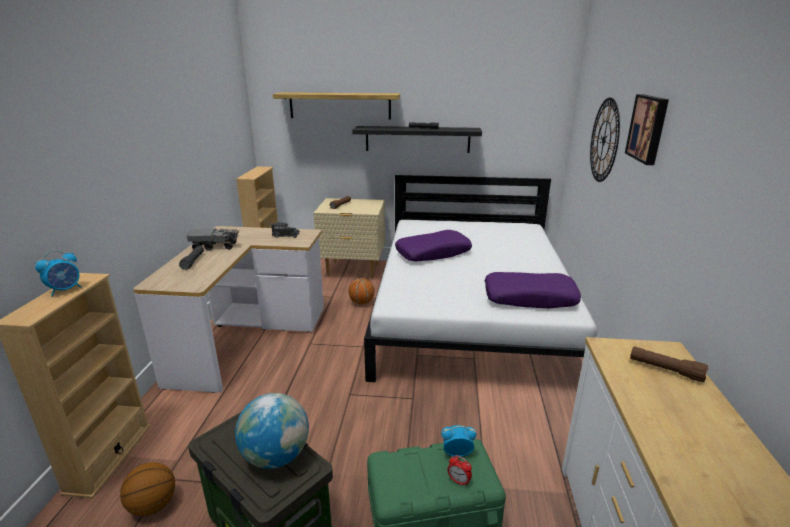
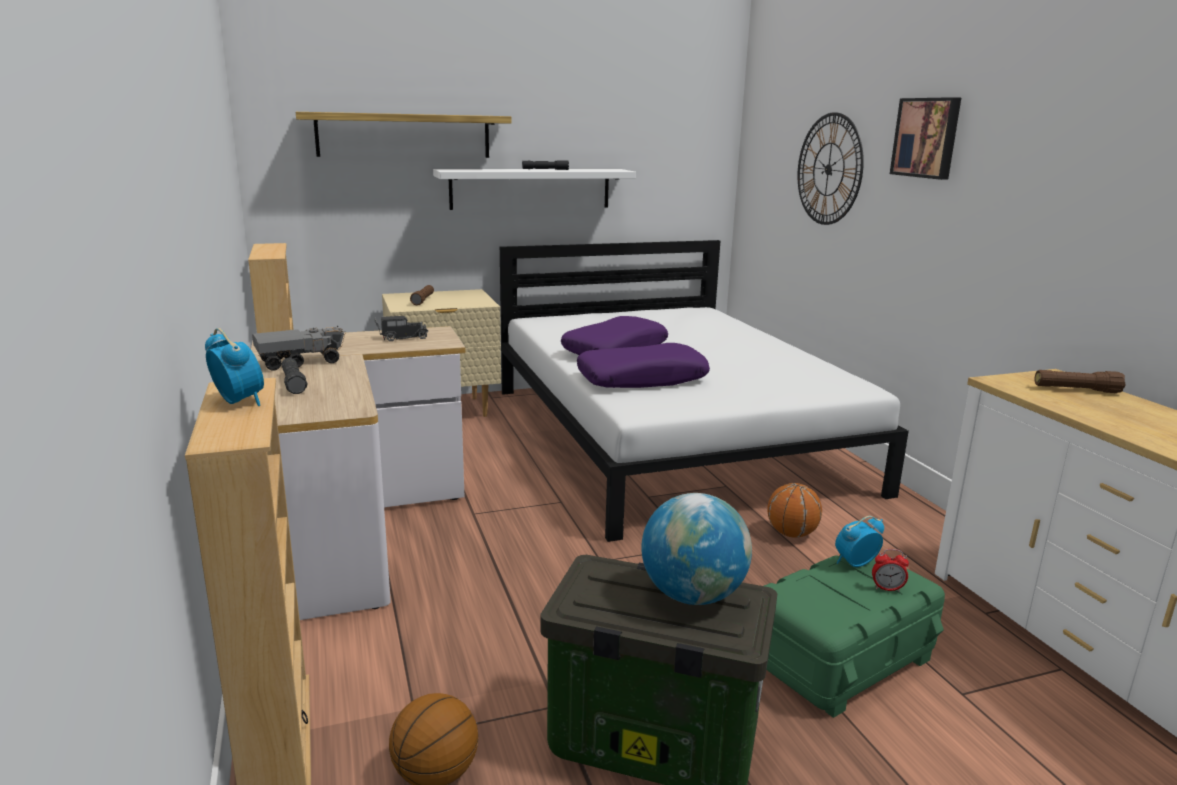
camera: 25 degrees left, 5 degrees down
alarm clock [35,251,81,297] -> alarm clock turned 60 degrees counterclockwise [205,328,264,406]
basketball [348,278,375,305] -> basketball moved to [767,483,822,538]
black shelf [352,126,482,153] -> white shelf [433,169,636,210]
purple pillow [485,272,581,308] -> purple pillow moved to [577,343,710,388]

